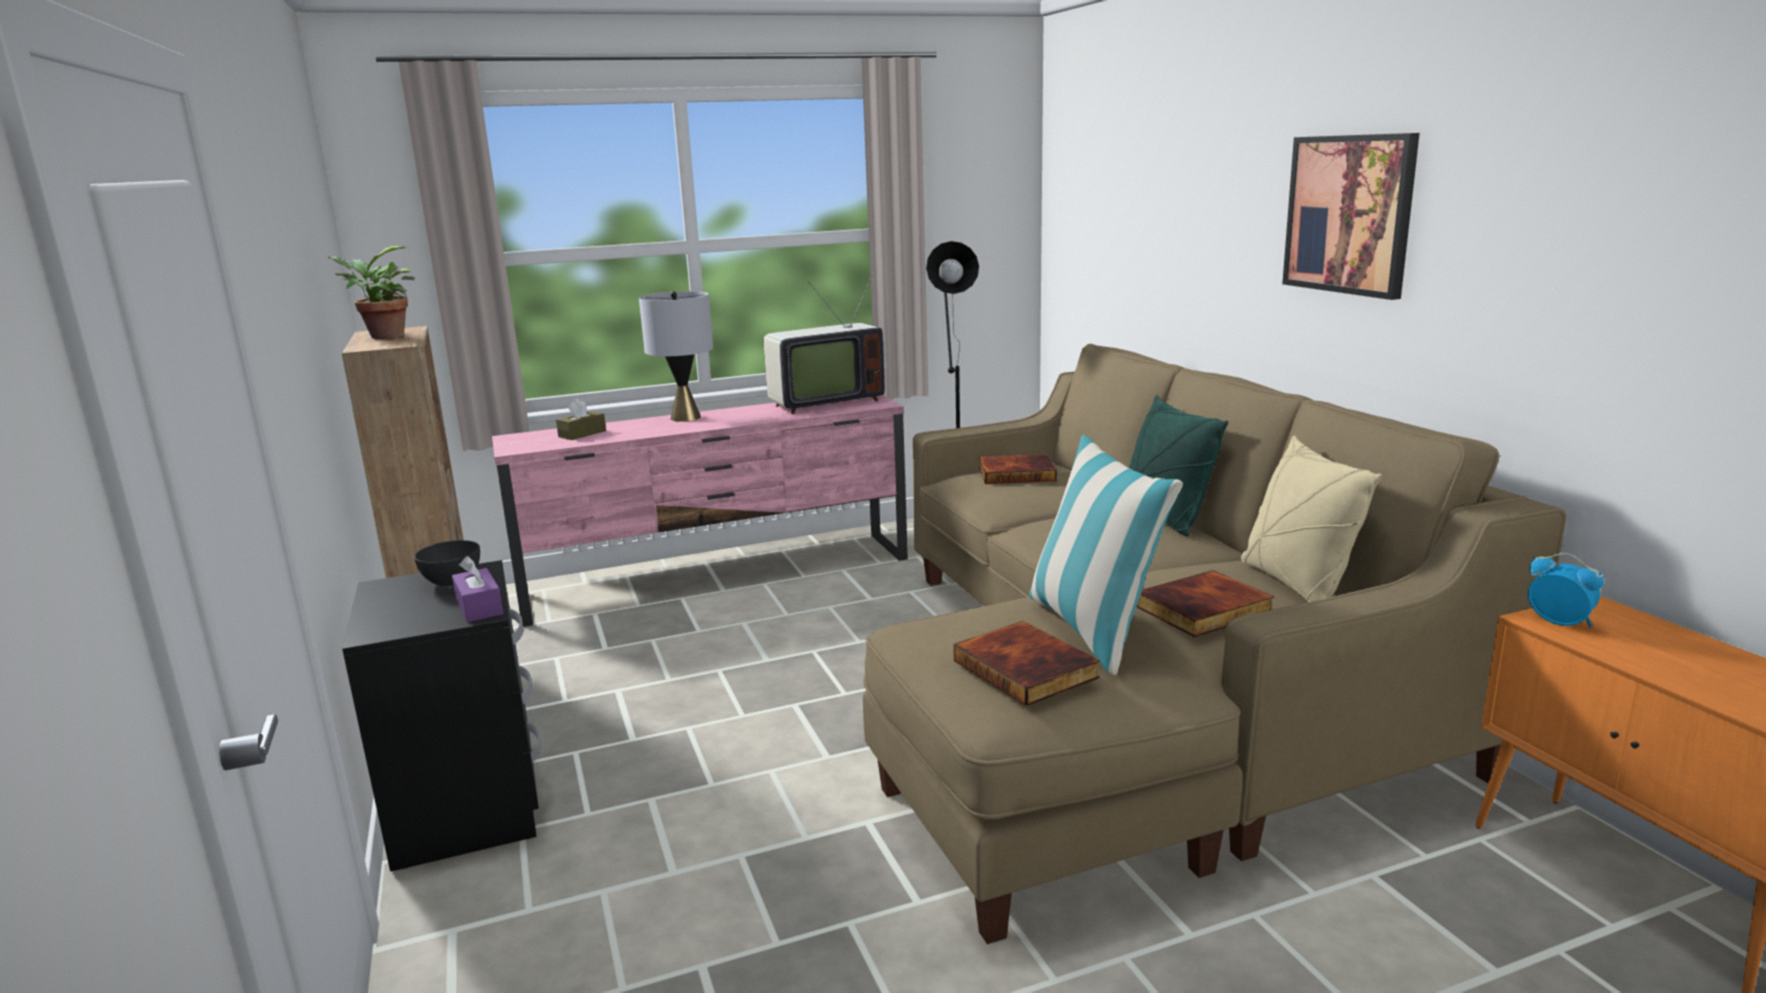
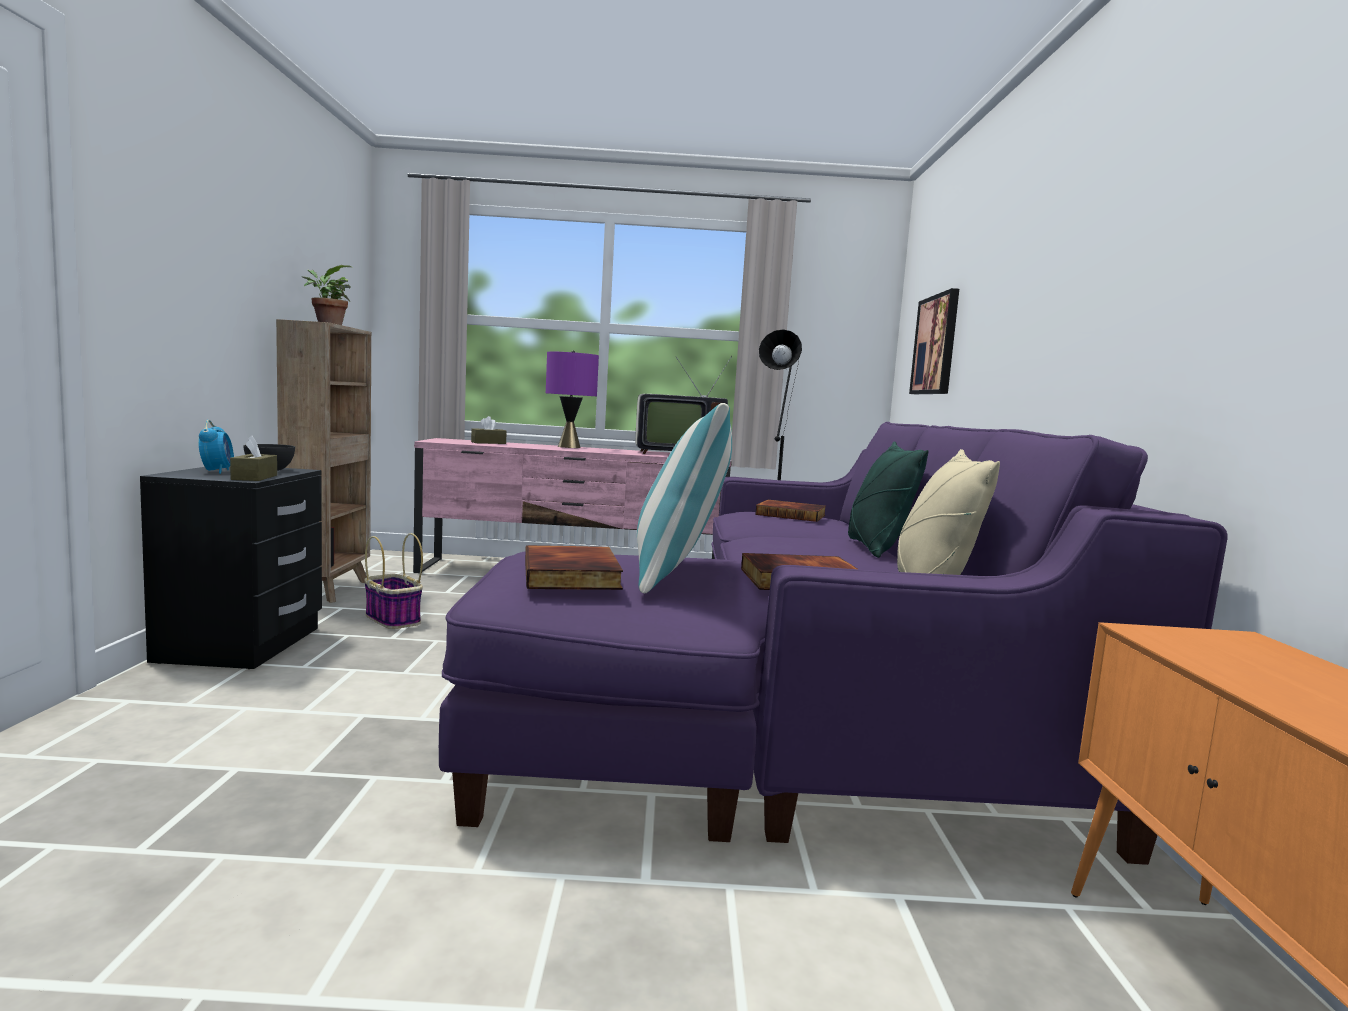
camera: 20 degrees right, 10 degrees down
purple tissue box [452,556,503,622] -> brown tissue box [230,436,277,481]
grey table lamp [639,291,713,422] -> purple table lamp [546,350,599,448]
beige sofa [863,344,1567,944] -> purple sofa [439,422,1228,865]
picture [1282,133,1420,300] -> picture moved to [909,288,959,394]
alarm clock [1528,553,1604,628] -> alarm clock moved to [198,420,234,474]
none -> basket [364,533,423,629]

